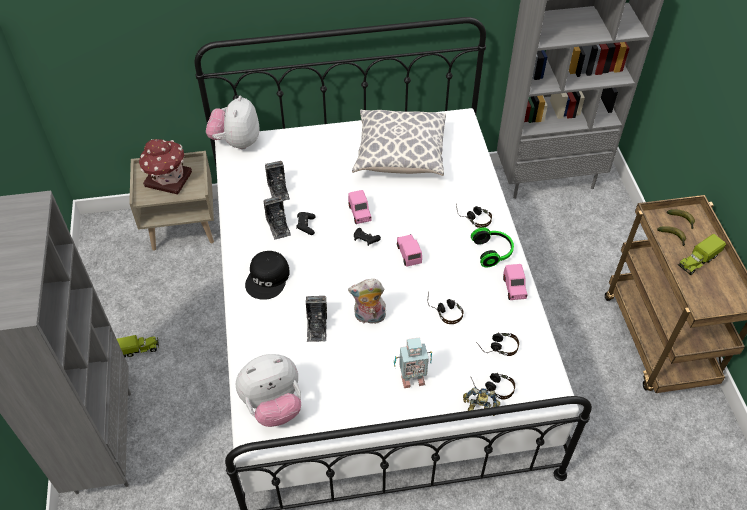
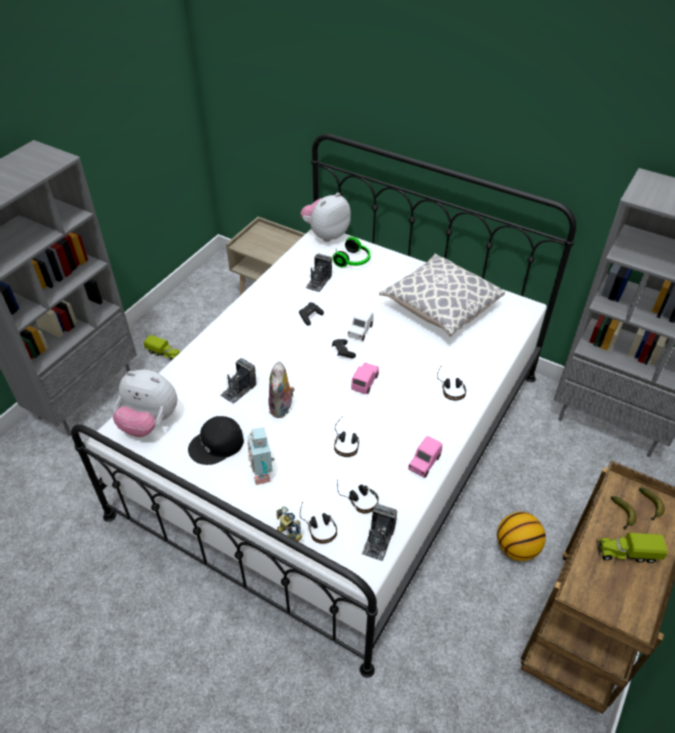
camera: 40 degrees right, 5 degrees down
toy house [139,139,192,194] -> none
black cap [245,251,290,300] -> black cap moved to [188,416,244,465]
camera [264,196,291,240] -> camera moved to [362,504,398,561]
pink toy car [348,190,372,224] -> white toy car [348,308,374,341]
plush toy [348,279,386,324] -> plush toy turned 120 degrees counterclockwise [268,361,295,418]
toy robot [394,337,432,388] -> toy robot turned 45 degrees clockwise [247,427,274,485]
headphones [471,227,514,267] -> headphones moved to [332,237,371,268]
none -> basketball [497,512,546,561]

